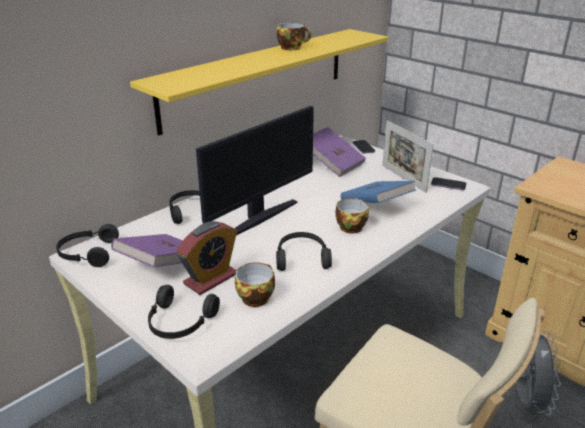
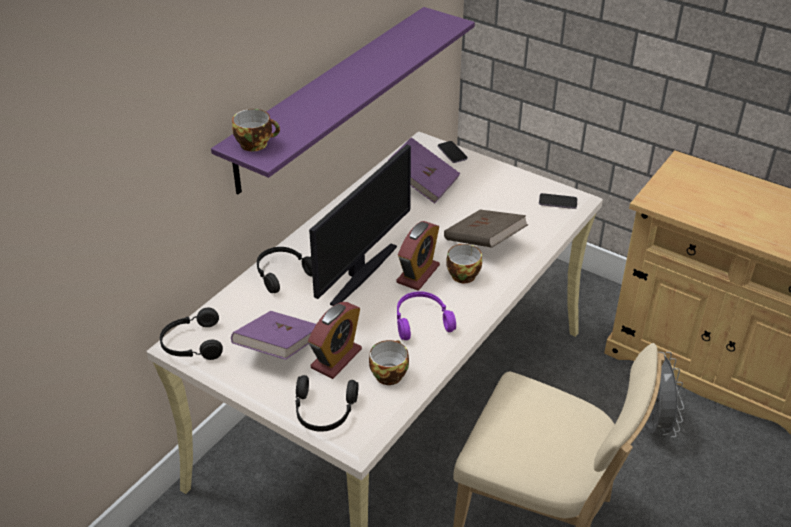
camera: 10 degrees left, 10 degrees up
yellow shelf [130,29,389,135] -> purple shelf [211,7,475,194]
black headphones [276,232,332,271] -> purple headphones [397,291,456,340]
cup [277,23,311,50] -> cup moved to [232,109,280,151]
blue book [341,181,416,203] -> brown book [444,210,528,248]
picture frame [382,120,433,193] -> none
none -> alarm clock [396,221,440,291]

